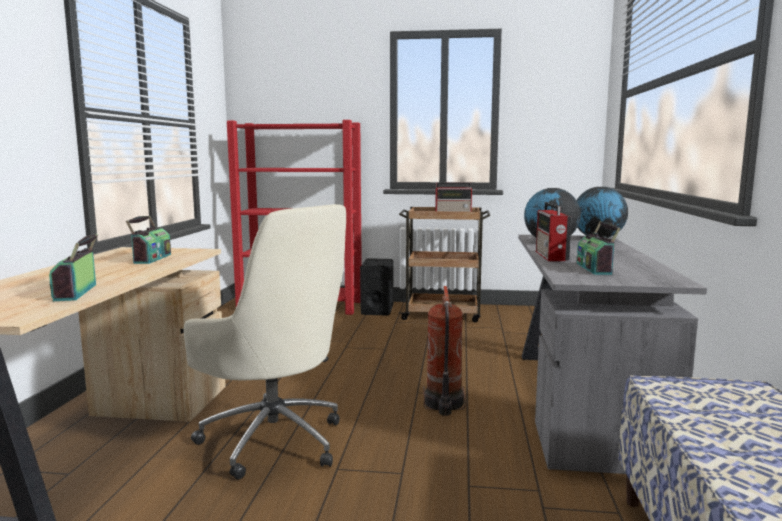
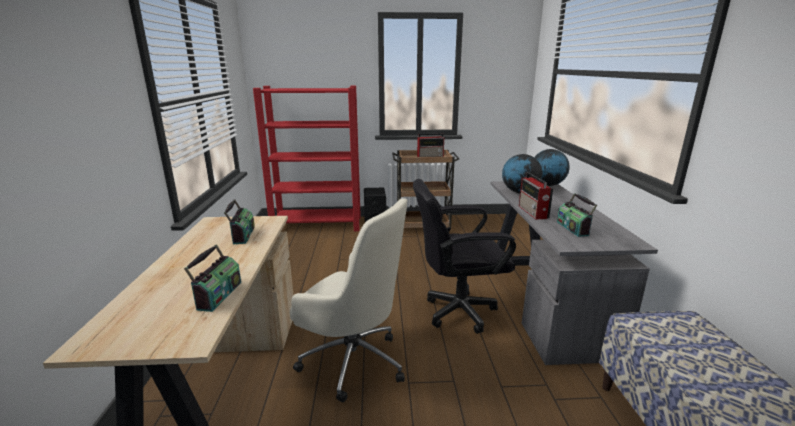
camera: 10 degrees left, 10 degrees up
radio [49,234,98,301] -> radio turned 150 degrees counterclockwise [184,245,241,312]
fire extinguisher [423,286,466,416] -> black office chair [413,179,516,334]

